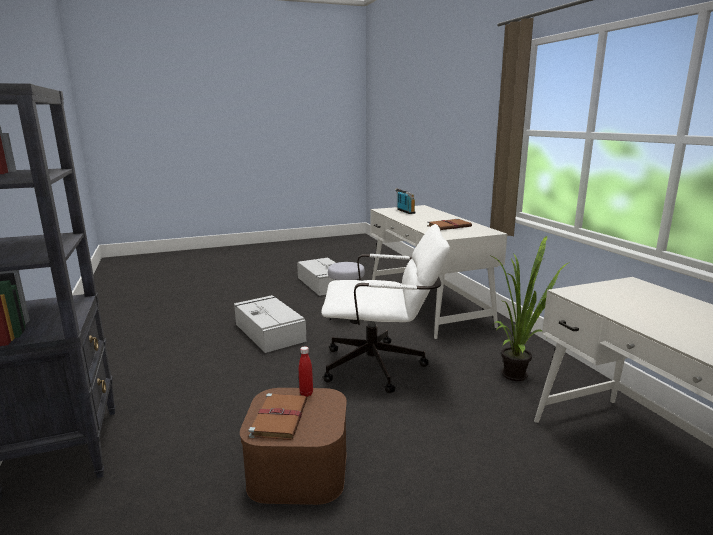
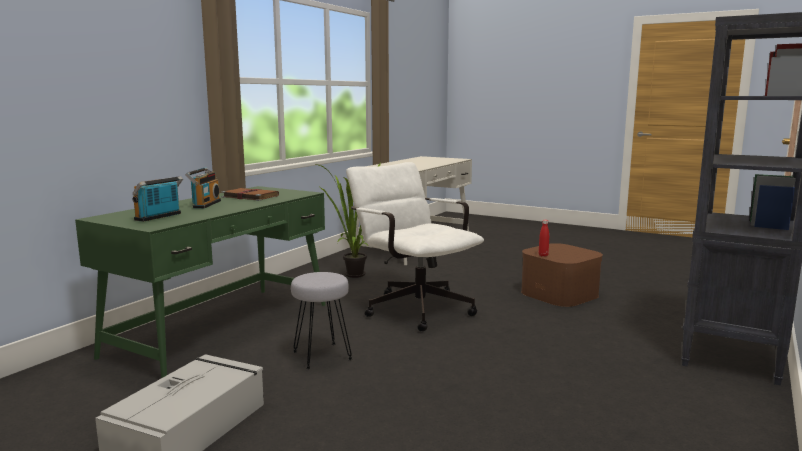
camera: 130 degrees left, 5 degrees down
grey storage box [234,295,307,353] -> none
brown book [249,393,307,440] -> none
white desk [371,205,507,339] -> green desk [75,186,326,378]
none -> radio [185,167,221,208]

